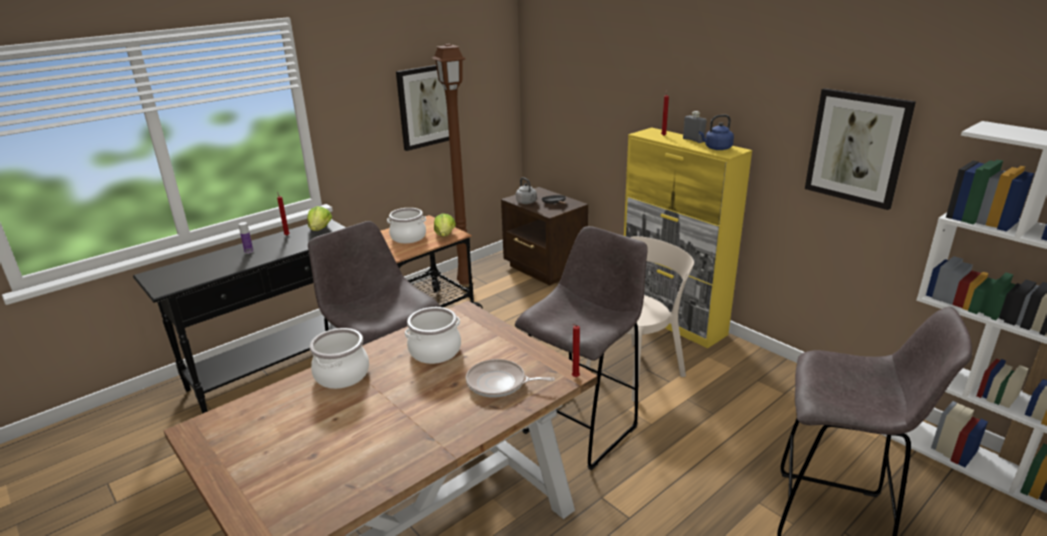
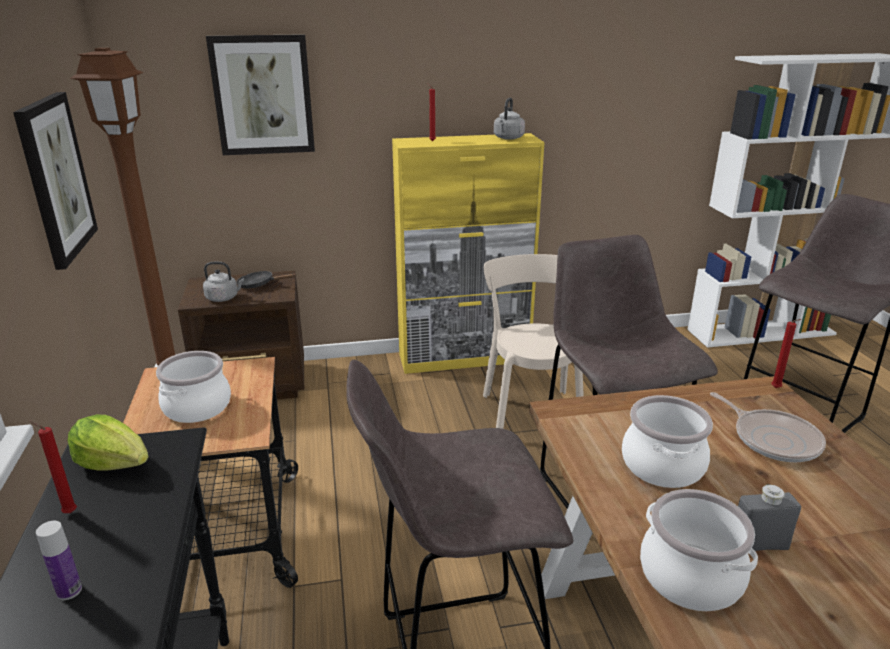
camera: 60 degrees left, 0 degrees up
lettuce [434,213,456,237] -> none
frying pan [466,359,555,398] -> frying pan turned 75 degrees counterclockwise [710,392,826,462]
grey bottle [683,111,707,143] -> grey bottle moved to [738,484,801,551]
blue kettle [699,115,734,150] -> grey kettle [494,98,525,140]
picture [805,88,916,210] -> picture moved to [206,34,315,155]

